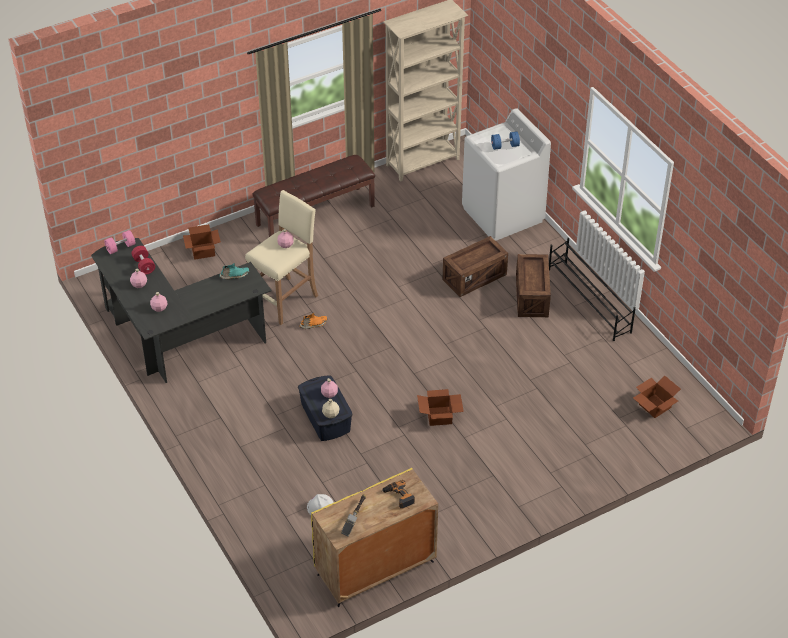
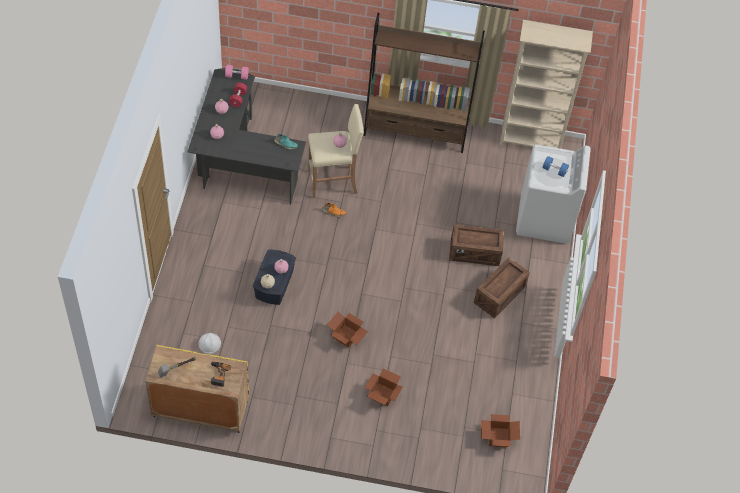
camera: 35 degrees right, 10 degrees up
cardboard box [183,224,221,260] -> cardboard box moved to [365,369,403,407]
brown bench [252,155,375,237] -> brown bookcase [364,13,485,153]
black shoe rack [549,238,636,341] -> none

